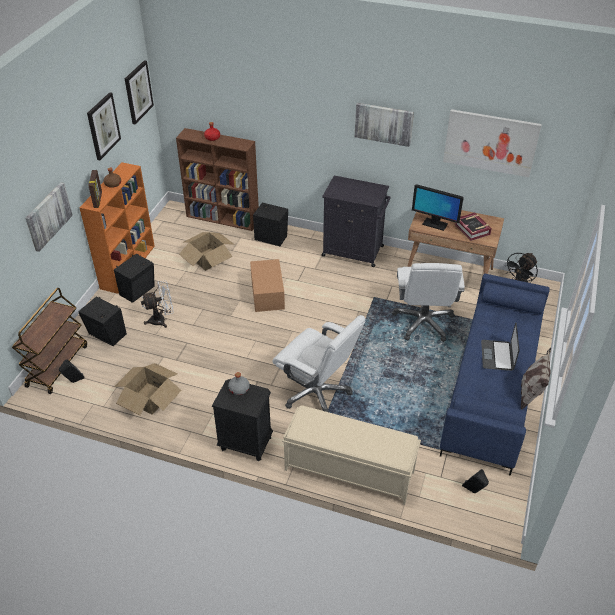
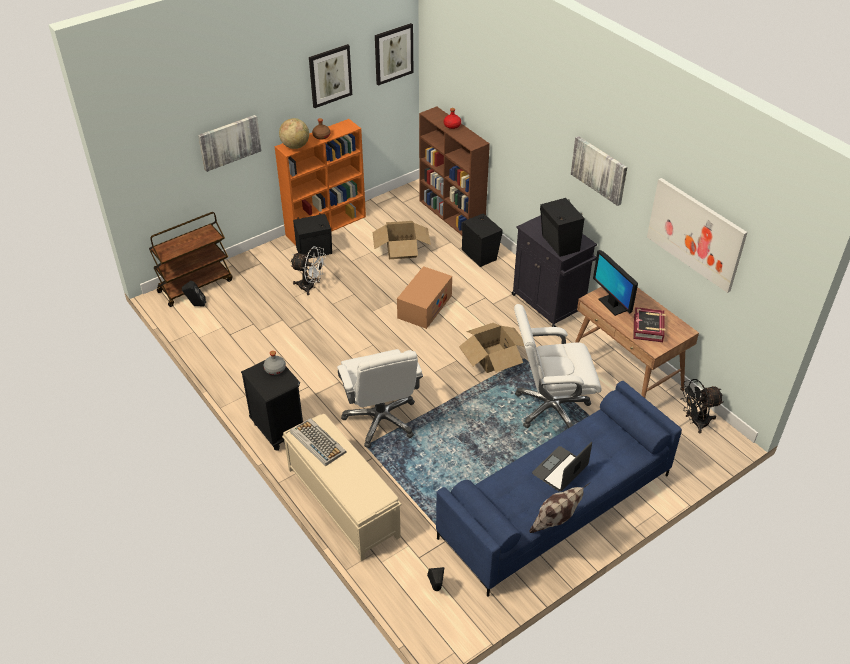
camera: 35 degrees right, 0 degrees up
black speaker [78,297,127,346] -> black speaker moved to [540,198,585,257]
picture frame [88,170,102,208] -> globe [279,118,309,149]
cardboard box [114,363,182,415] -> cardboard box moved to [459,323,524,373]
white office chair [392,263,465,342] -> white office chair turned 45 degrees clockwise [514,304,602,428]
none -> keyboard [290,418,346,466]

